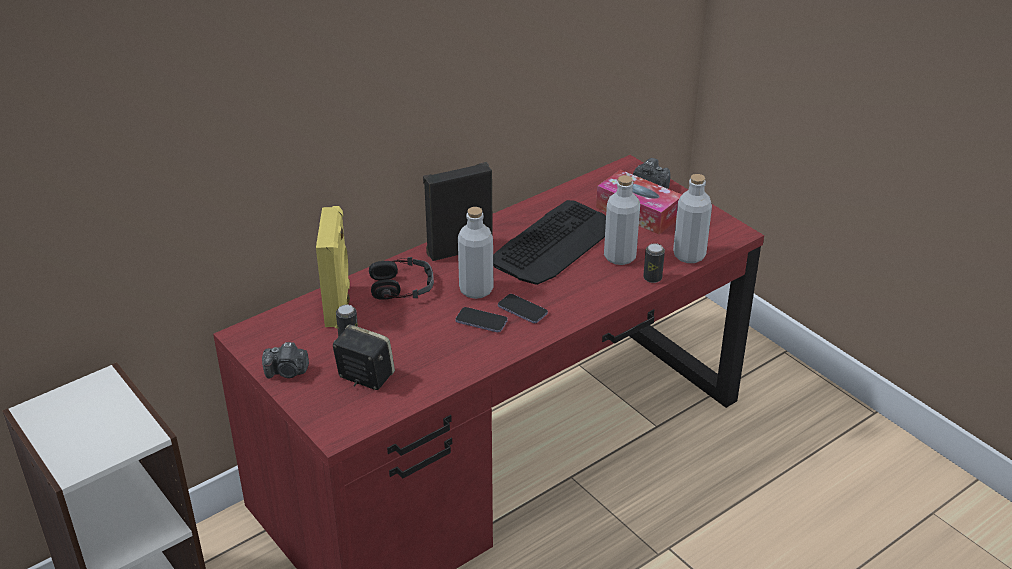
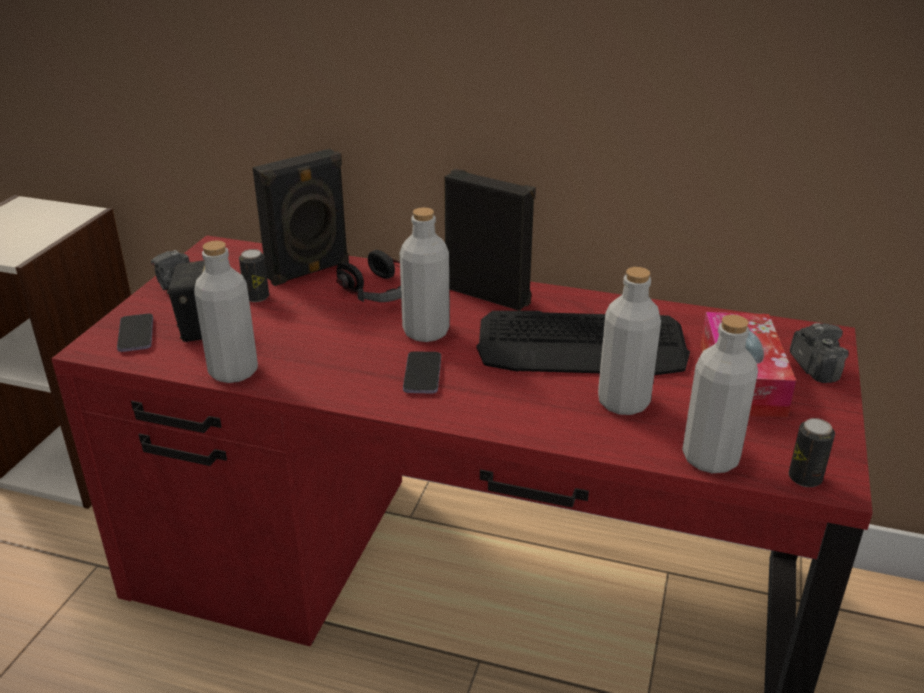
camera: 55 degrees right, 5 degrees down
yellow speaker [316,206,350,328] -> black speaker [252,149,349,286]
phone [455,307,508,332] -> phone moved to [117,314,153,352]
can [643,243,665,283] -> can moved to [789,418,835,487]
none -> grey bottle [194,241,258,383]

